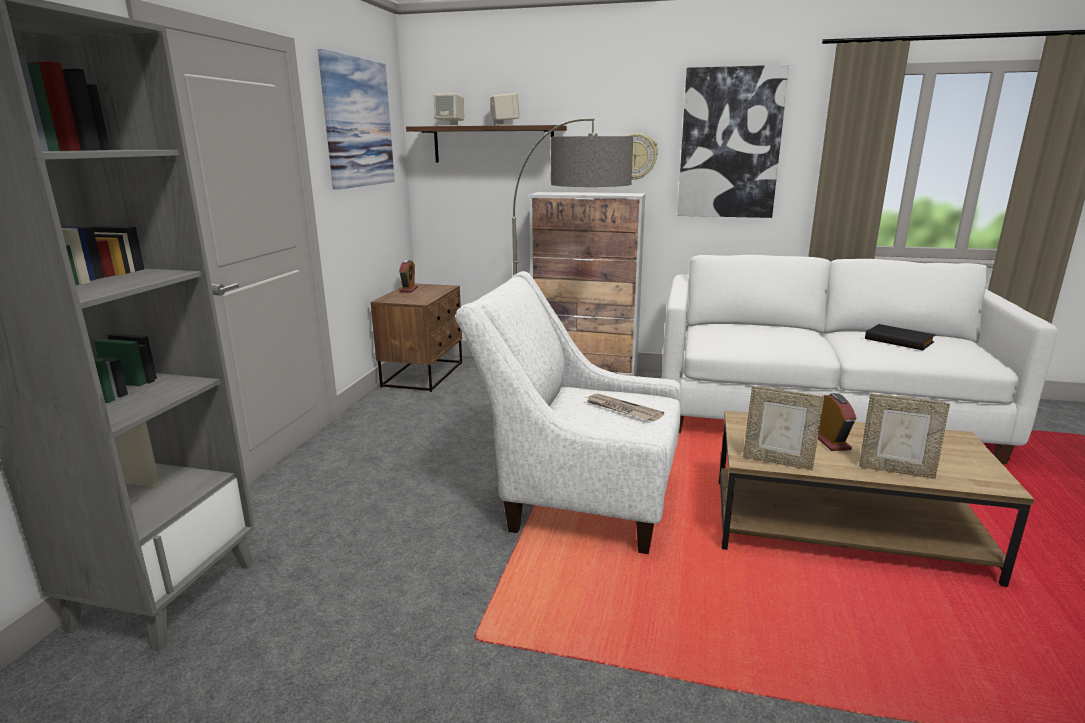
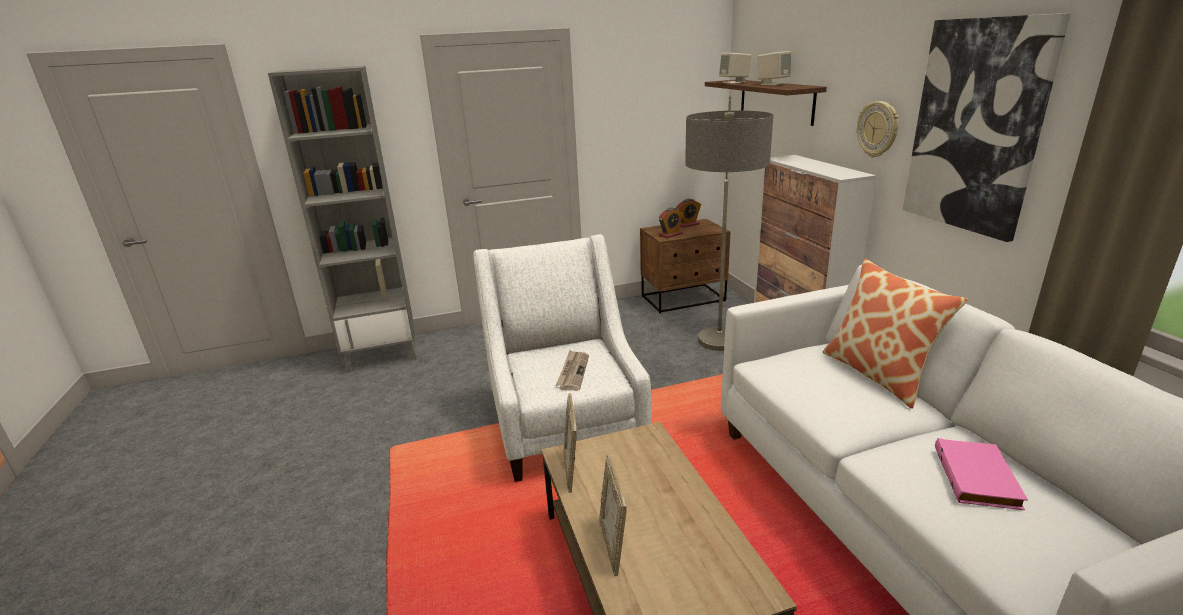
camera: 60 degrees right, 5 degrees up
picture [318,49,395,190] -> none
alarm clock [818,393,856,451] -> alarm clock moved to [659,208,683,238]
black book [865,324,936,350] -> pink book [935,438,1028,510]
none -> pillow [823,259,968,409]

